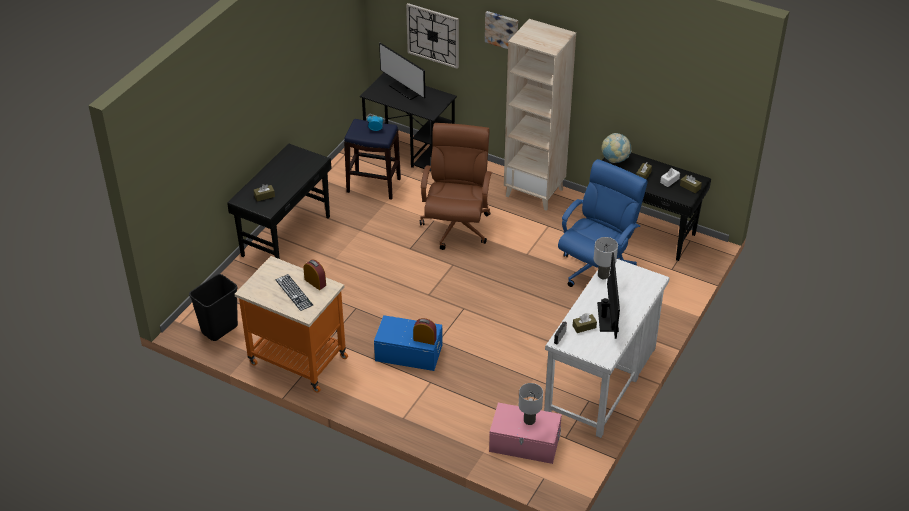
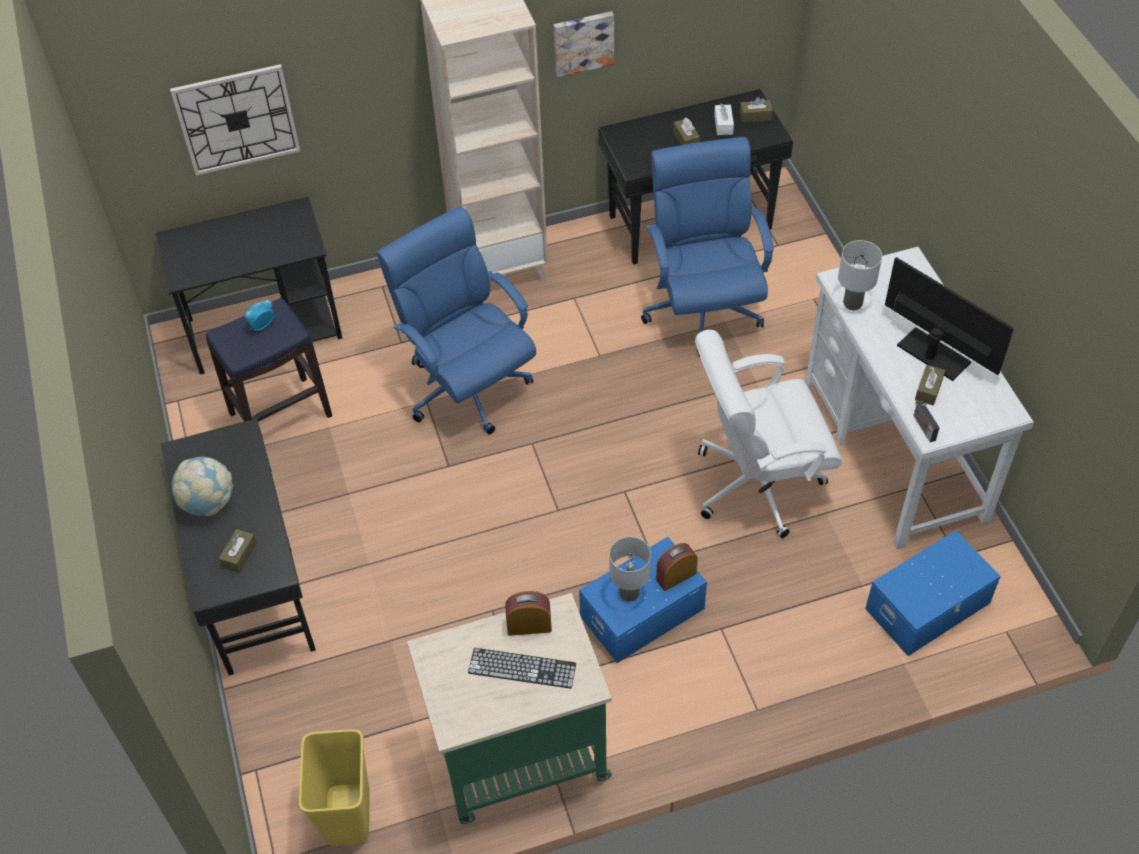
camera: 45 degrees left, 10 degrees up
black trash can [189,274,238,341] -> yellow trash can [299,729,370,846]
orange cart [235,256,348,393] -> green cart [407,593,612,824]
monitor [379,43,425,100] -> none
brown office chair [420,123,492,250] -> blue office chair [377,207,536,435]
picture [485,11,518,49] -> picture moved to [553,11,614,77]
pink storage box [489,403,562,464] -> blue storage box [865,530,1001,656]
white table lamp [519,383,543,425] -> white table lamp moved to [610,537,651,602]
globe [602,133,632,163] -> globe moved to [171,457,233,516]
none -> white office chair [695,330,842,538]

